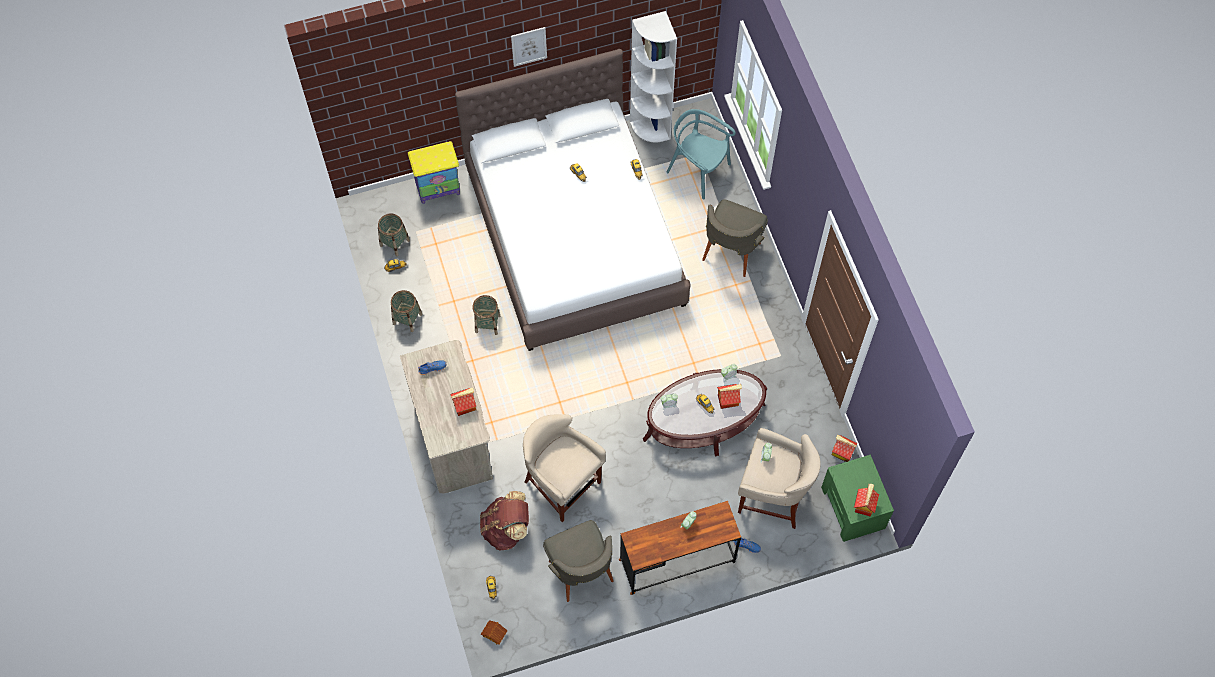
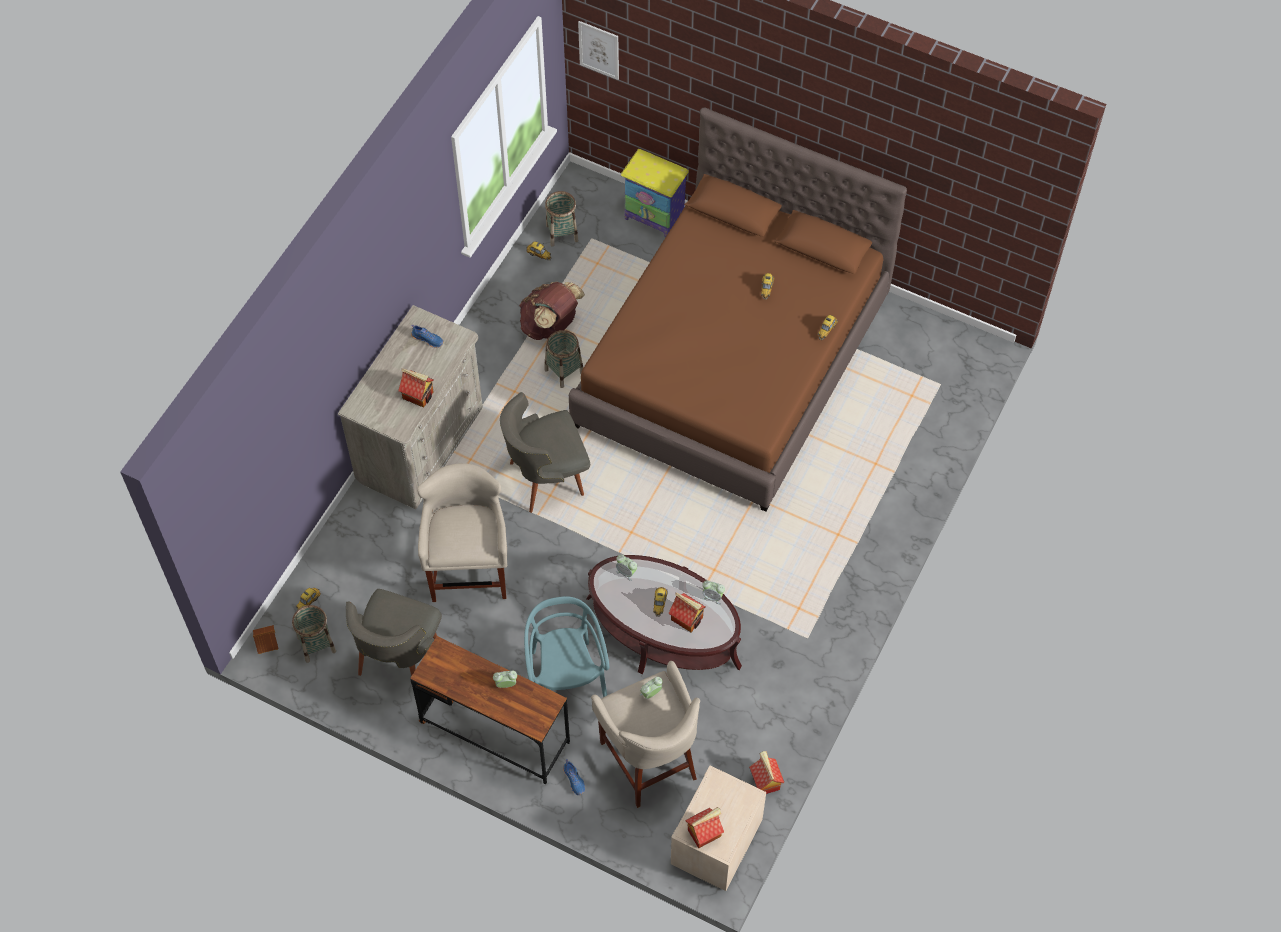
camera: 45 degrees right, 5 degrees down
basket [391,290,422,332] -> basket moved to [292,605,336,663]
white bed [455,49,690,351] -> brown bed [569,107,907,512]
brown backpack [480,491,529,550] -> brown backpack moved to [519,282,585,340]
picture [511,27,547,67] -> picture moved to [578,21,619,80]
white bookcase [630,11,677,142] -> none
turquoise chair [666,109,736,199] -> turquoise chair moved to [524,596,609,697]
grey chair [702,199,768,277] -> grey chair moved to [500,392,590,513]
green nightstand [821,455,894,542] -> beige nightstand [671,766,766,891]

